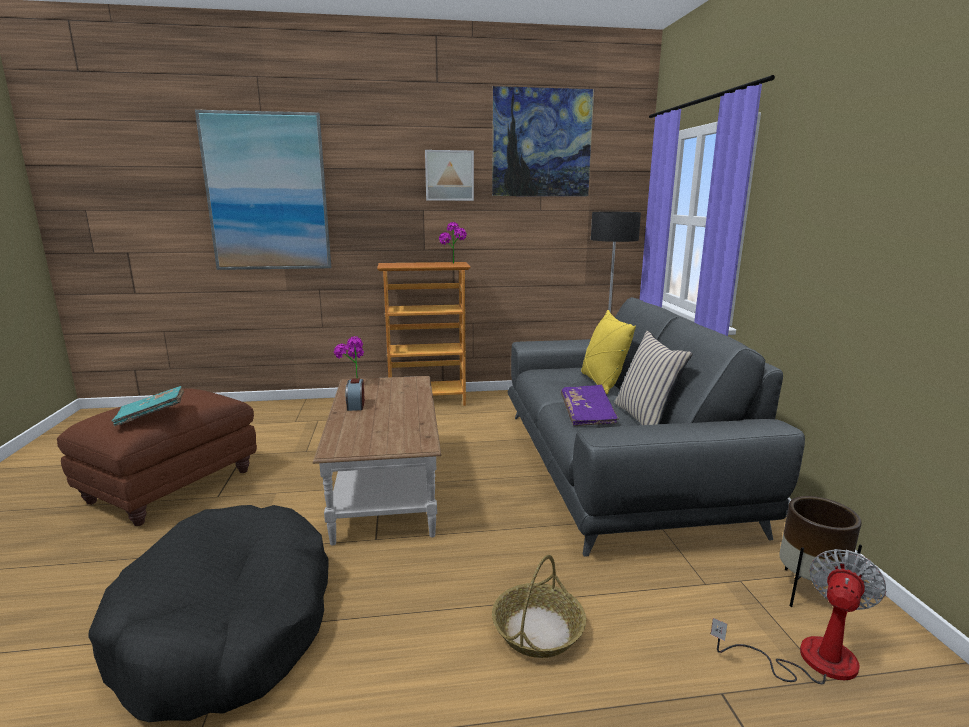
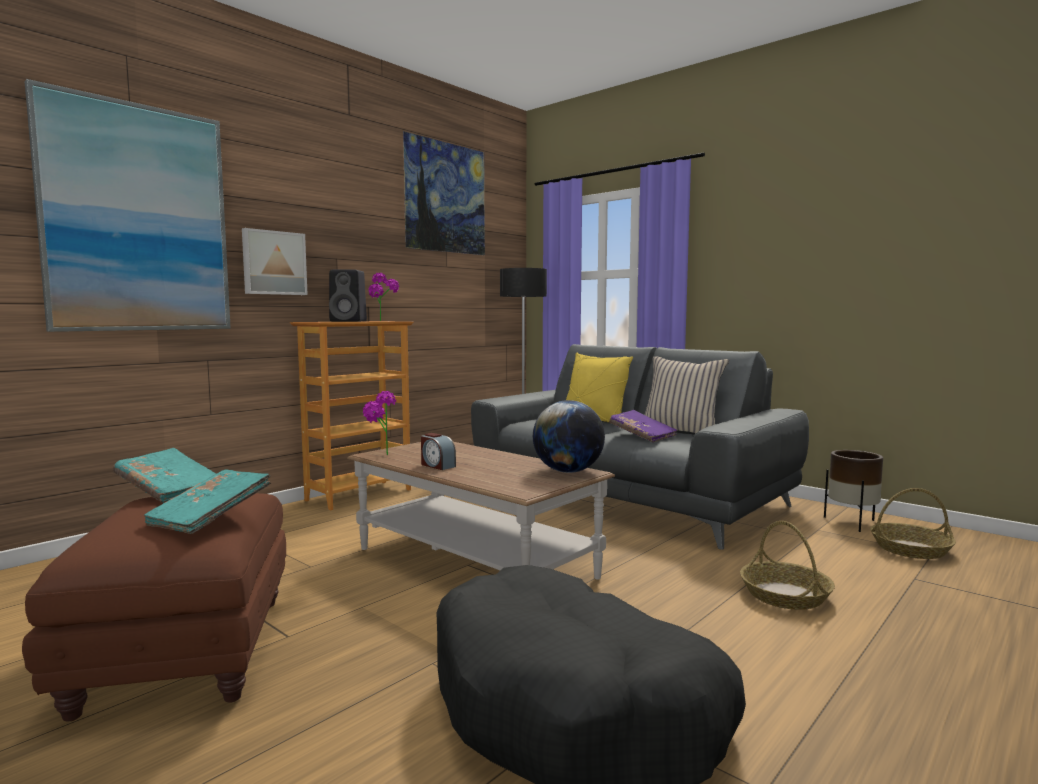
camera: 40 degrees left, 10 degrees down
picture [425,150,474,201] -> picture moved to [242,228,308,295]
fan [710,549,887,684] -> basket [870,488,956,559]
none -> turquoise book [113,448,216,503]
none -> black speaker [329,270,367,322]
none -> globe [533,400,605,473]

